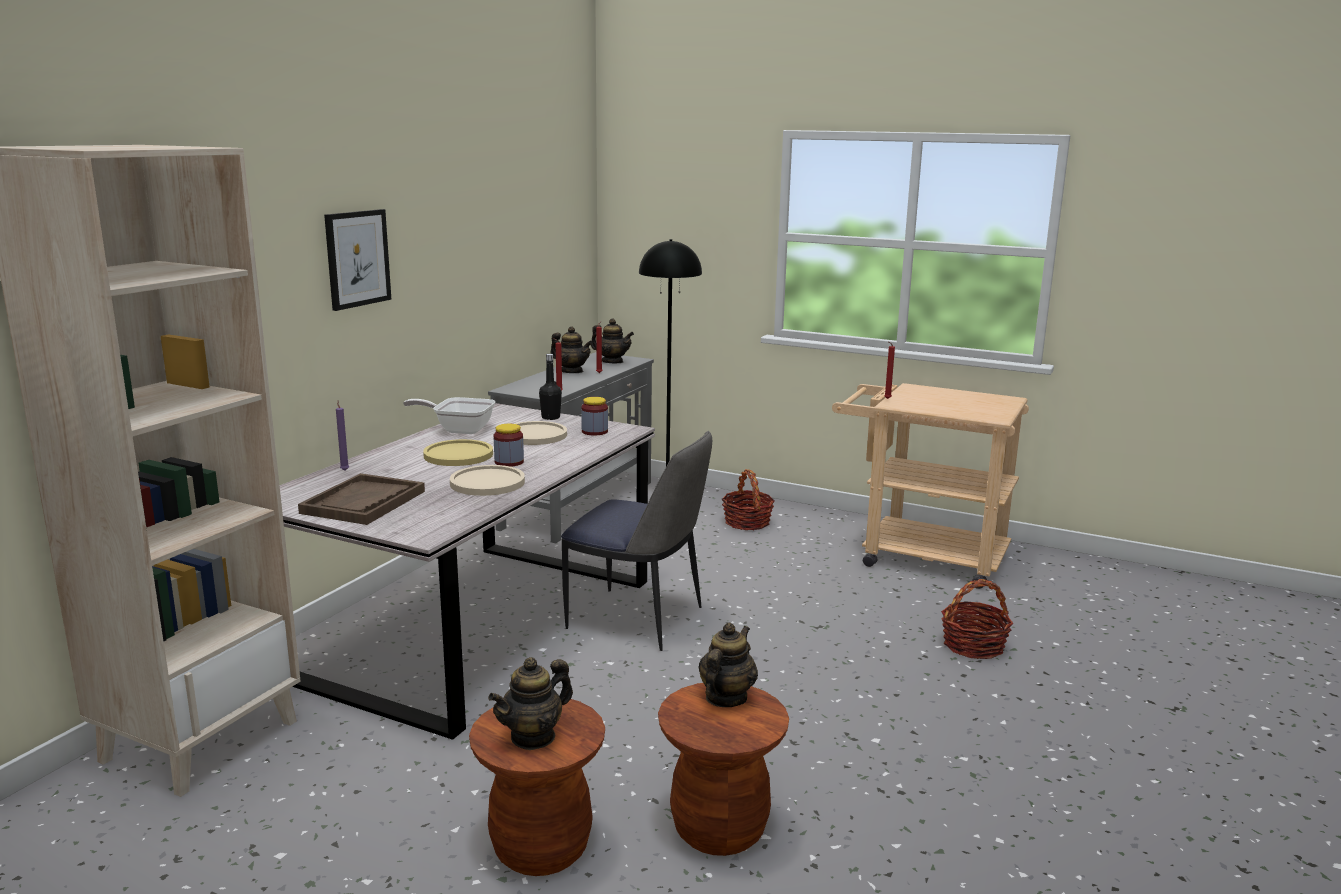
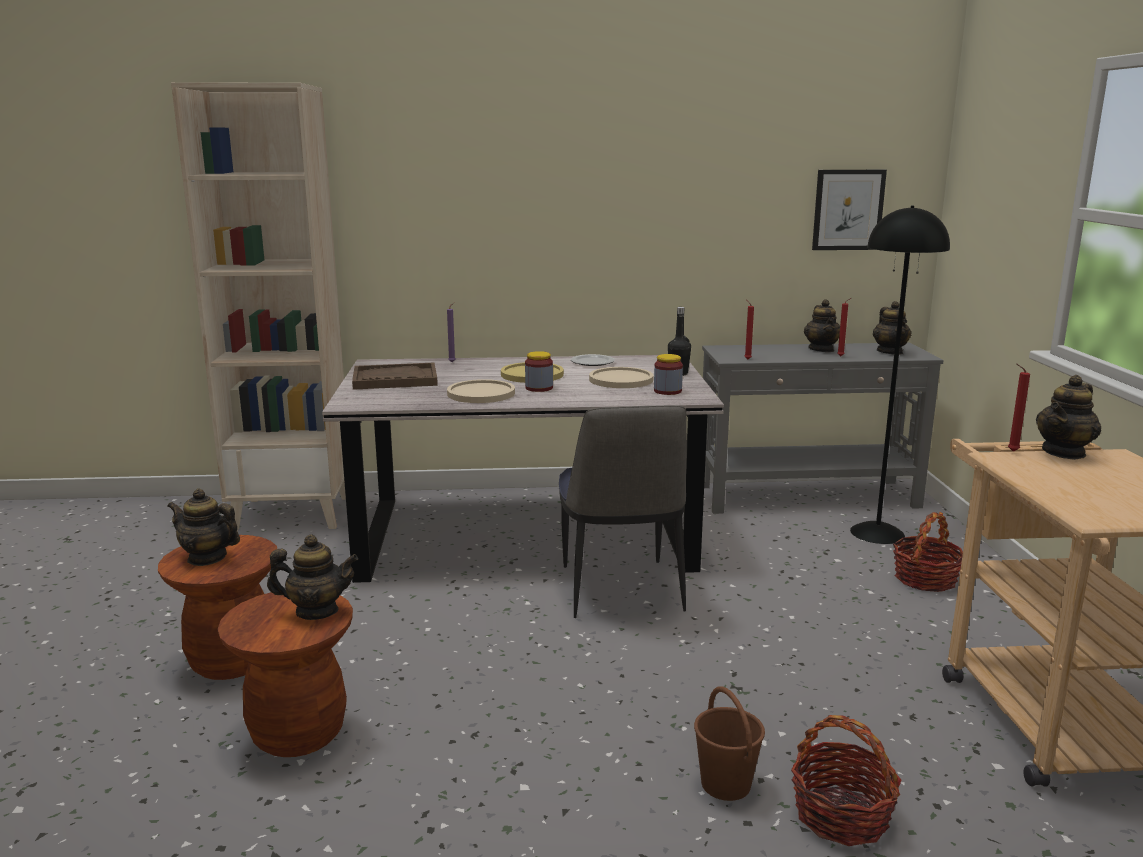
camera: 60 degrees right, 0 degrees up
picture [324,209,391,311] -> picture moved to [812,170,887,250]
frying pan [403,397,496,434] -> plate [571,354,615,366]
none -> brown bucket [694,686,765,801]
none -> teapot [1036,375,1101,460]

